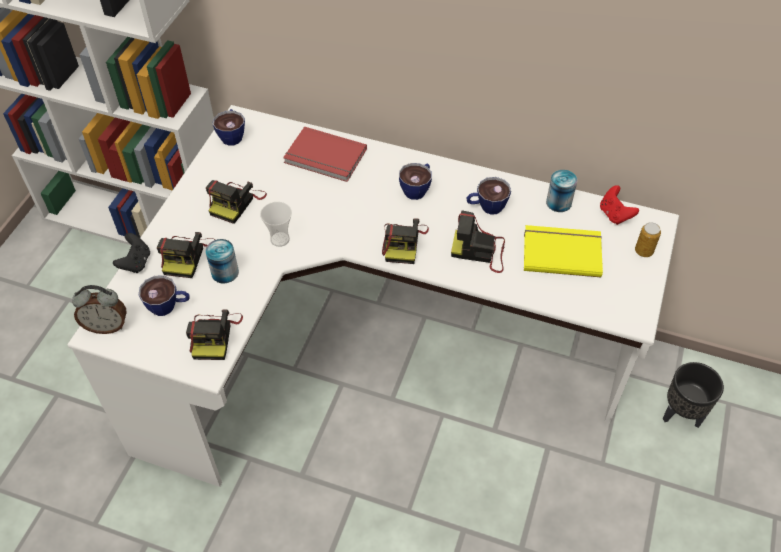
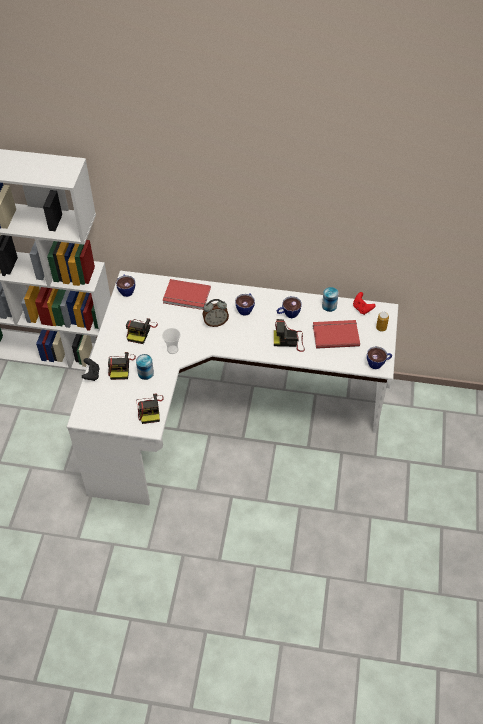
camera: 10 degrees left, 0 degrees up
alarm clock [72,285,127,334] -> alarm clock moved to [203,299,229,327]
cup [139,275,190,316] -> cup moved to [367,346,392,369]
camera [382,218,429,264] -> none
yellow book [524,225,603,277] -> red book [313,320,360,349]
black planter [663,362,724,428] -> none

